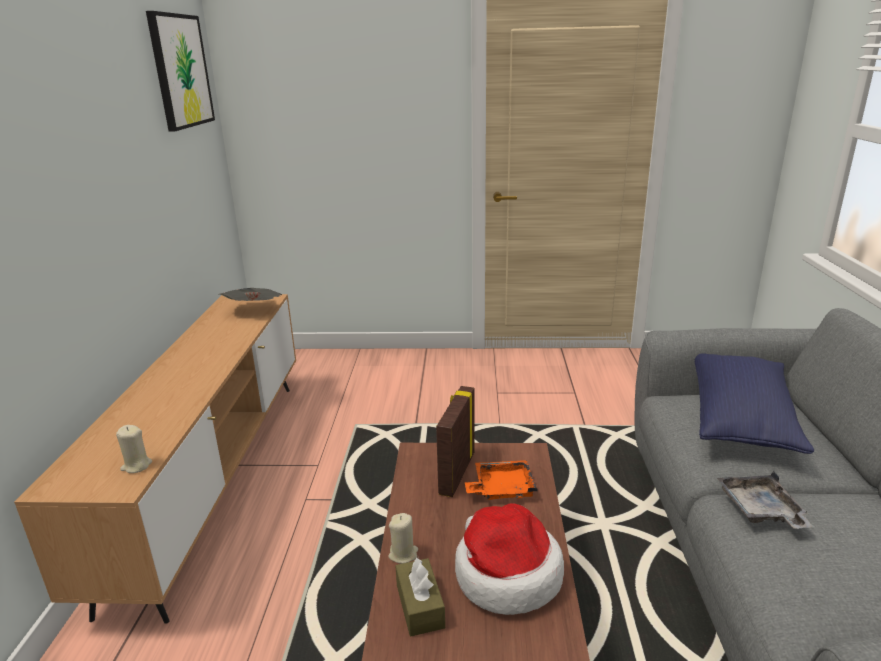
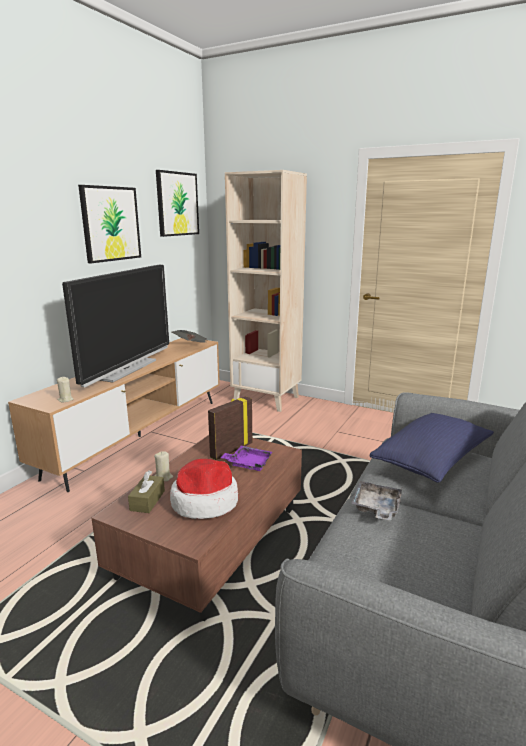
camera: 25 degrees right, 5 degrees down
orange tray [465,460,538,500] -> purple tray [221,446,272,471]
none -> television [62,265,169,387]
none -> picture [78,185,141,263]
none -> beige bookcase [225,170,307,412]

